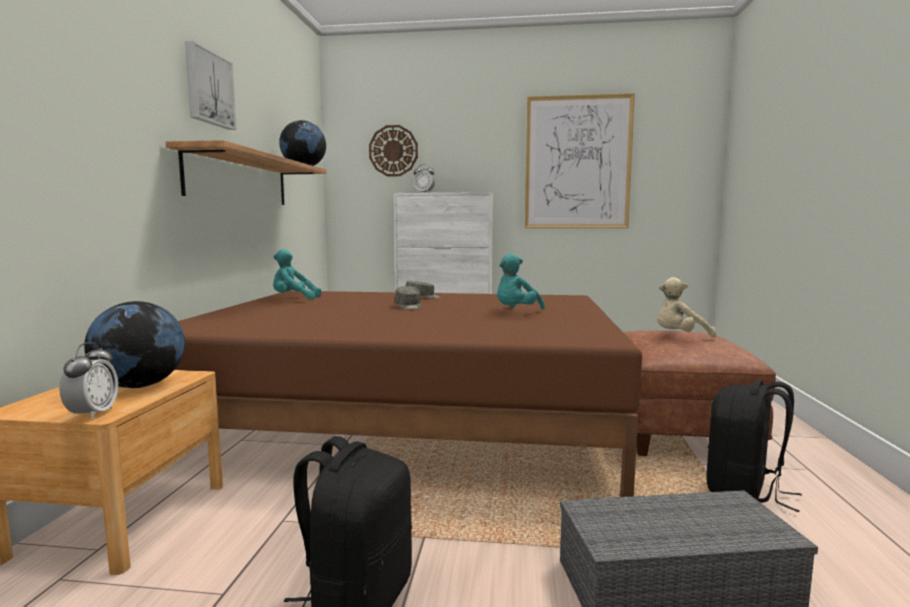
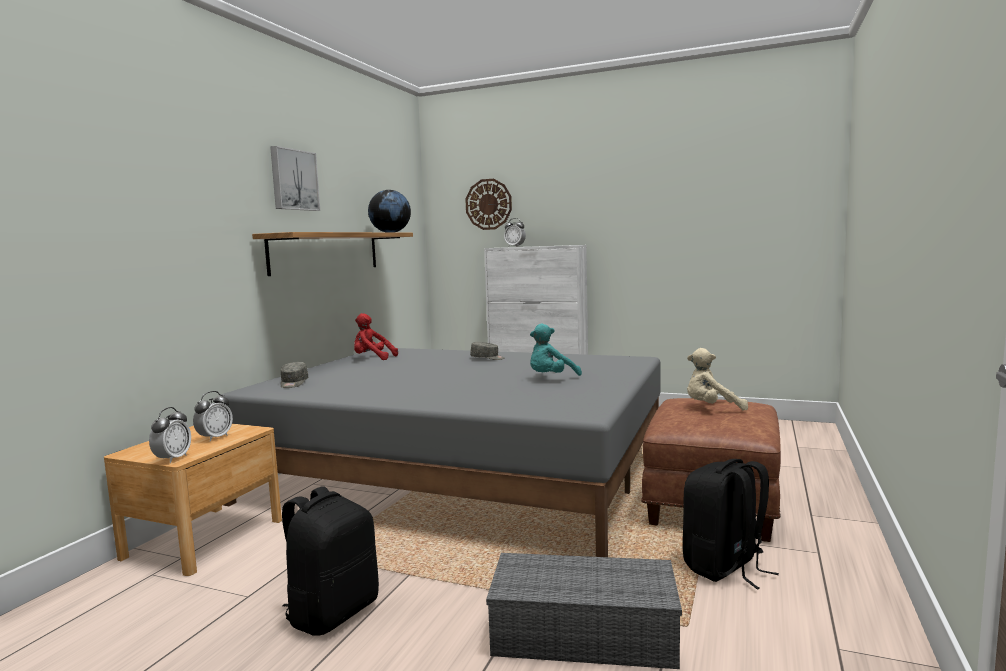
camera: 15 degrees right, 0 degrees up
globe [84,301,185,388] -> alarm clock [193,391,233,442]
brown bed [175,291,642,497] -> grey bed [219,348,660,557]
turquoise plush toy [273,249,321,300] -> red plush toy [354,313,398,360]
grey cap [395,286,421,310] -> grey cap moved to [281,362,308,388]
picture [525,93,635,228] -> none

